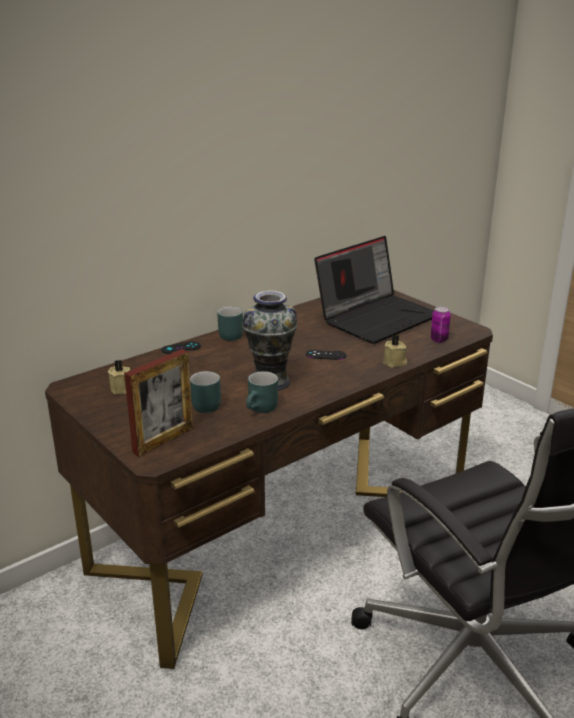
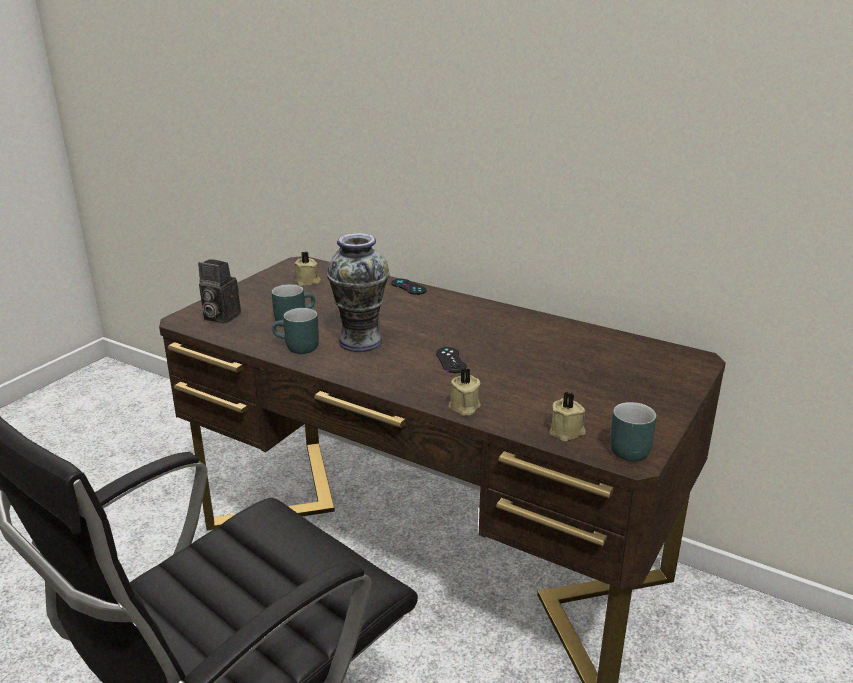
camera: 70 degrees right, 0 degrees up
picture frame [124,349,193,457] -> camera [198,259,241,324]
turquoise mug [217,306,243,341] -> turquoise mug moved to [610,402,656,461]
laptop [314,236,434,344] -> none
can [431,306,451,343] -> beige candle [550,392,586,441]

